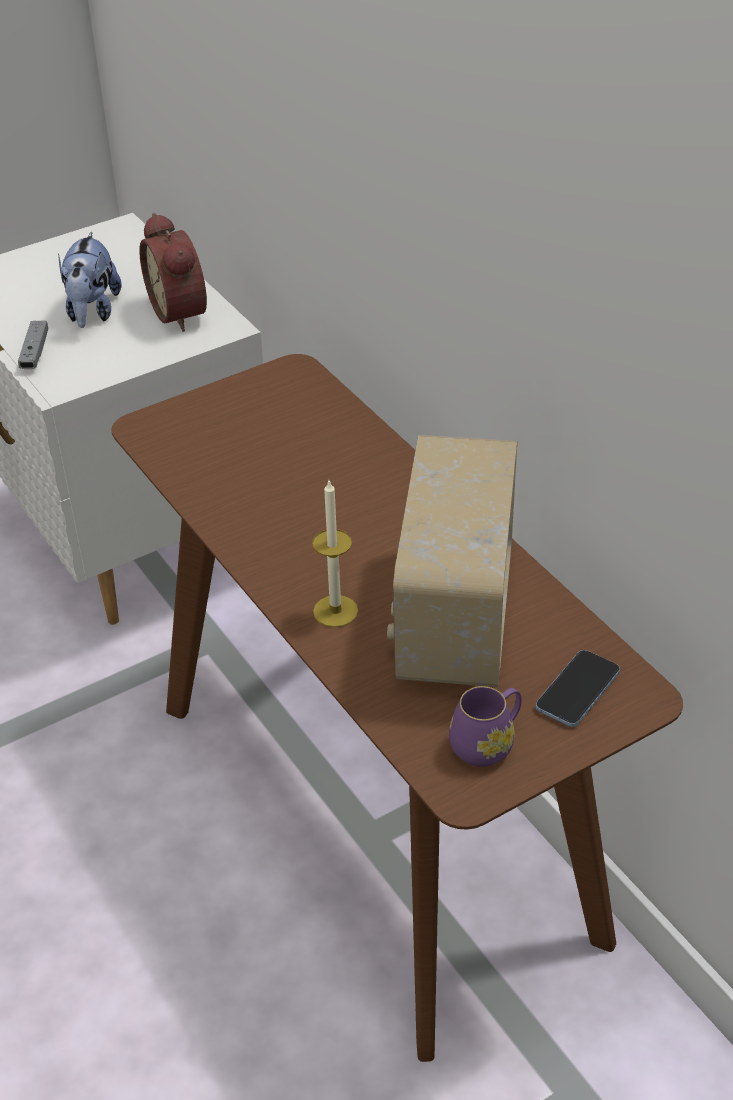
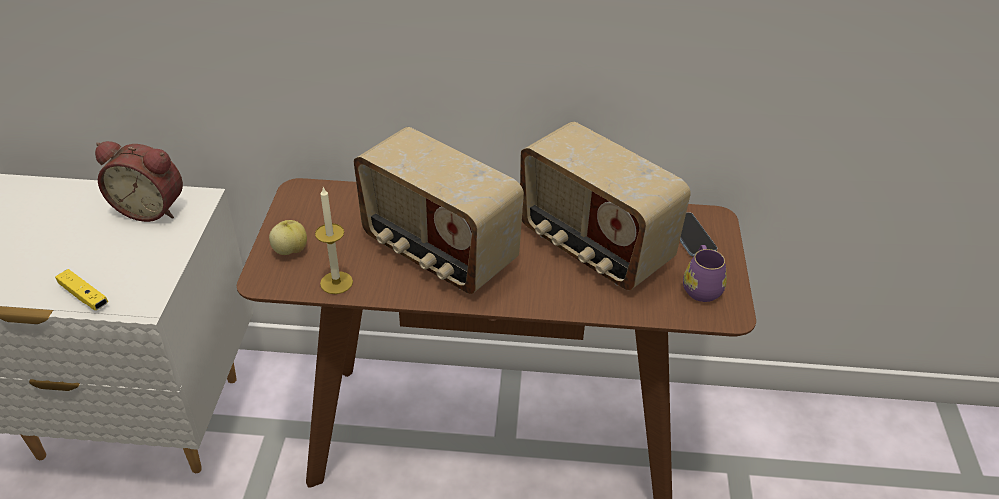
camera: 55 degrees left, 0 degrees up
grey game controller [18,321,48,369] -> yellow game controller [55,269,108,310]
plush toy [58,231,121,328] -> none
candle [312,481,358,627] -> candle moved to [315,187,353,294]
none -> apple [269,220,307,255]
none -> radio [354,127,524,294]

